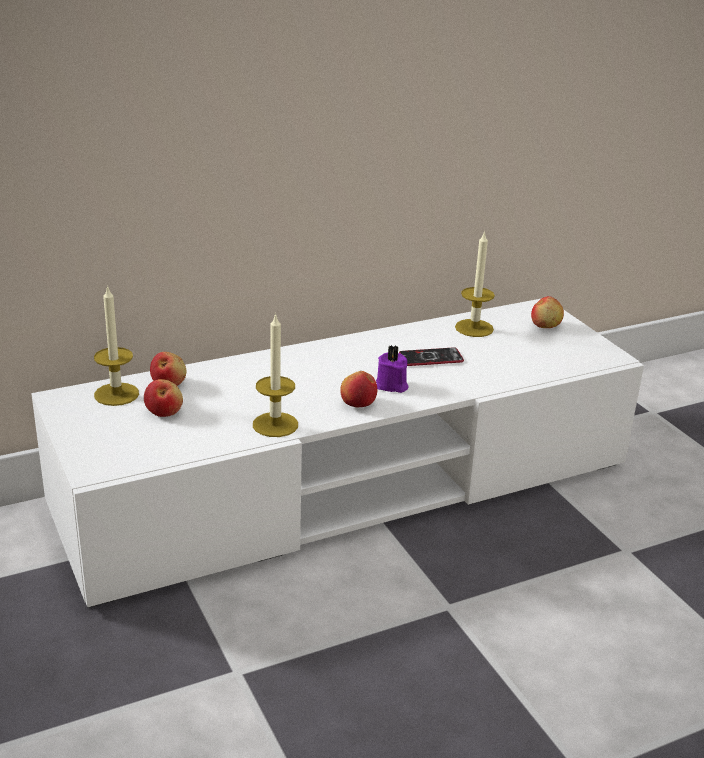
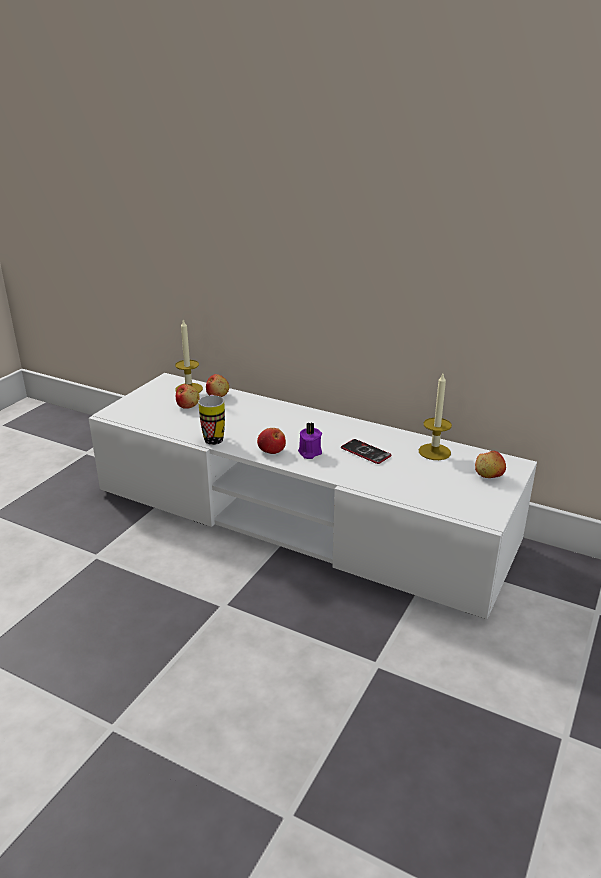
camera: 55 degrees right, 0 degrees up
candle [253,313,298,437] -> mug [198,395,225,445]

